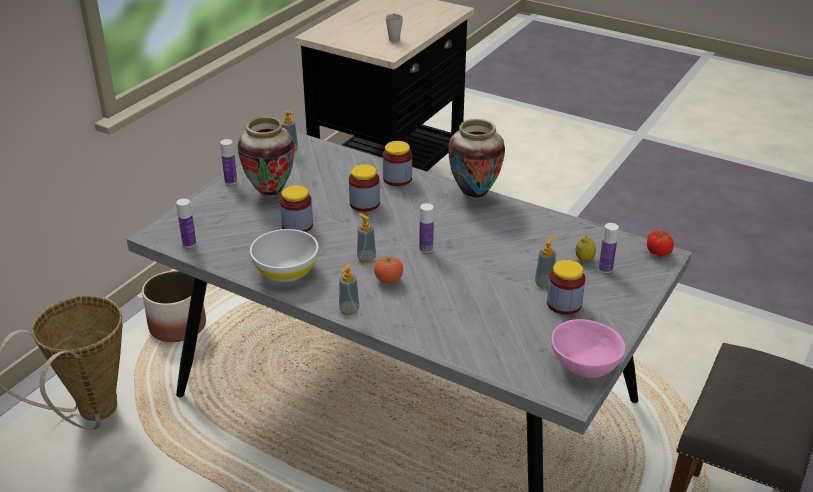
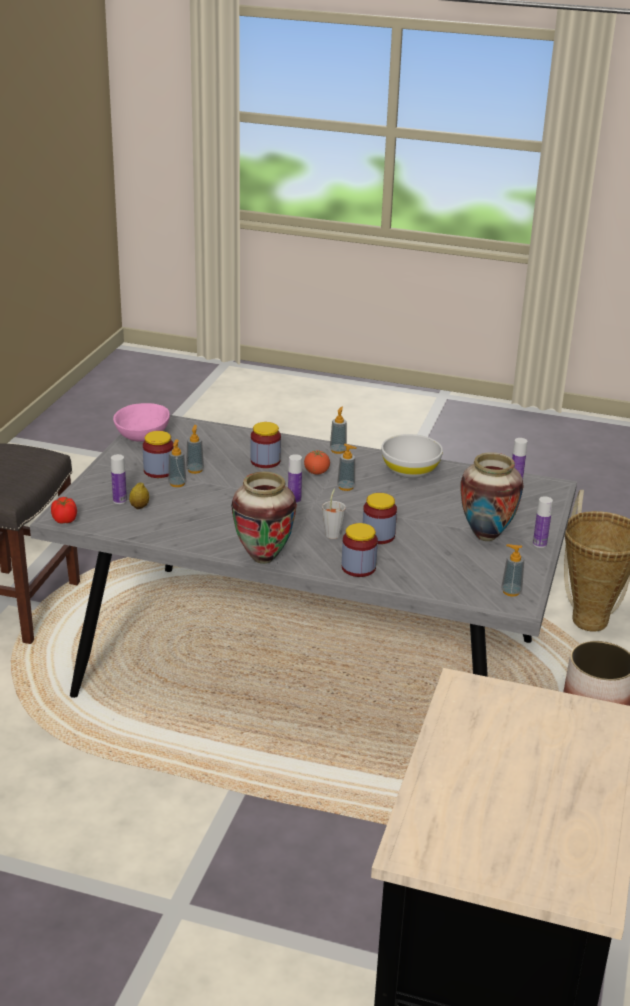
camera: 165 degrees right, 5 degrees down
jar [280,185,313,232] -> jar moved to [250,422,281,468]
grey cup [386,13,403,42] -> grey cup moved to [322,488,346,539]
none -> soap dispenser [186,425,204,474]

